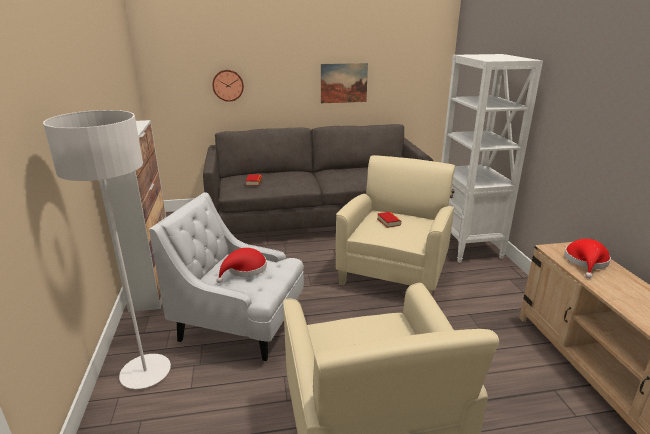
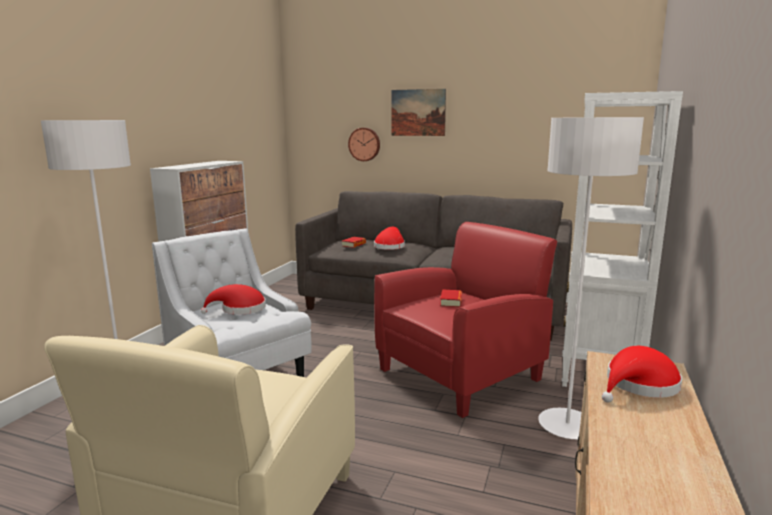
camera: 30 degrees right, 10 degrees down
picture [321,63,368,103] -> picture moved to [391,89,446,136]
beige armchair [336,155,455,295] -> red armchair [374,222,557,418]
none -> red hat [374,227,405,250]
none -> white floor lamp [538,117,644,439]

